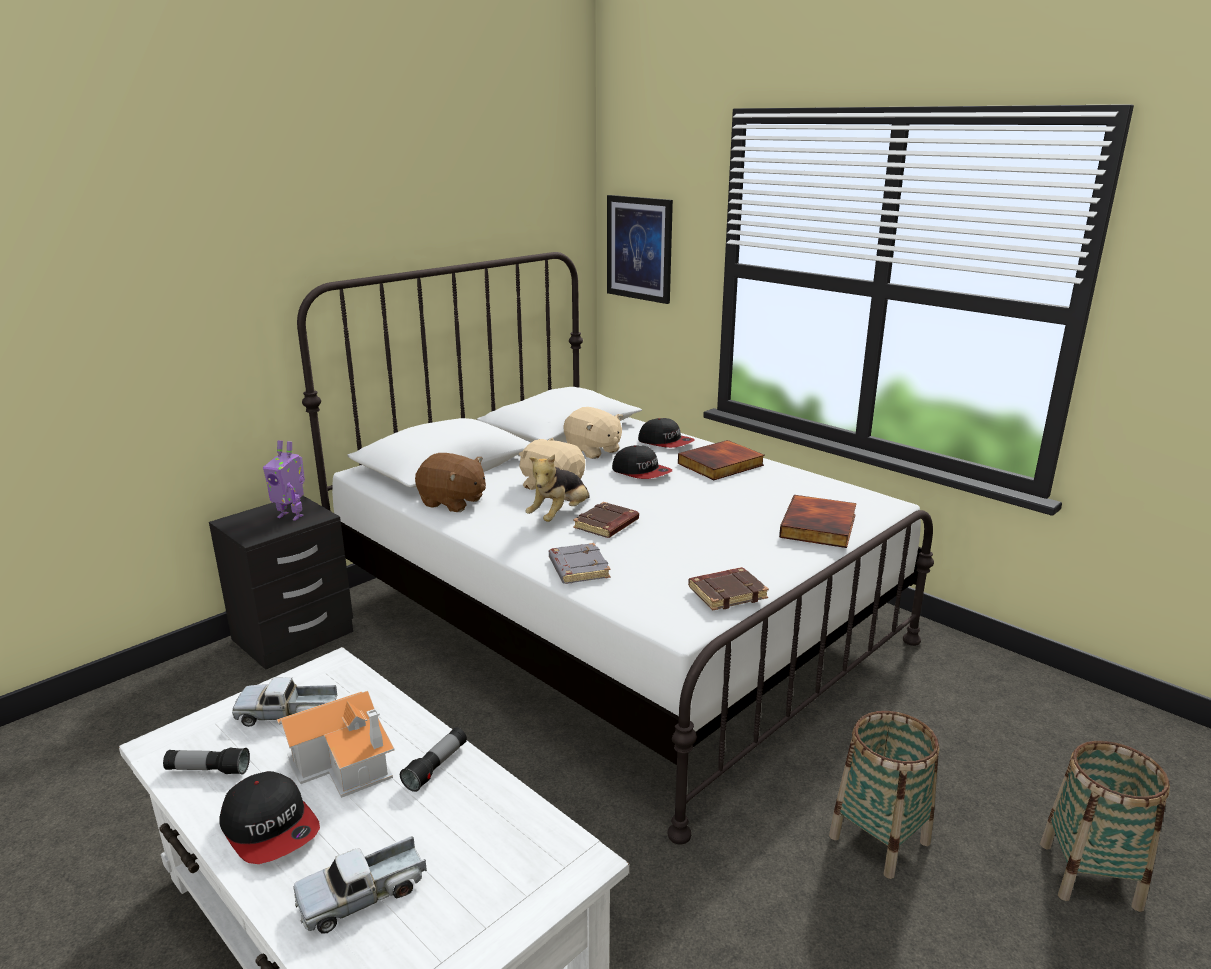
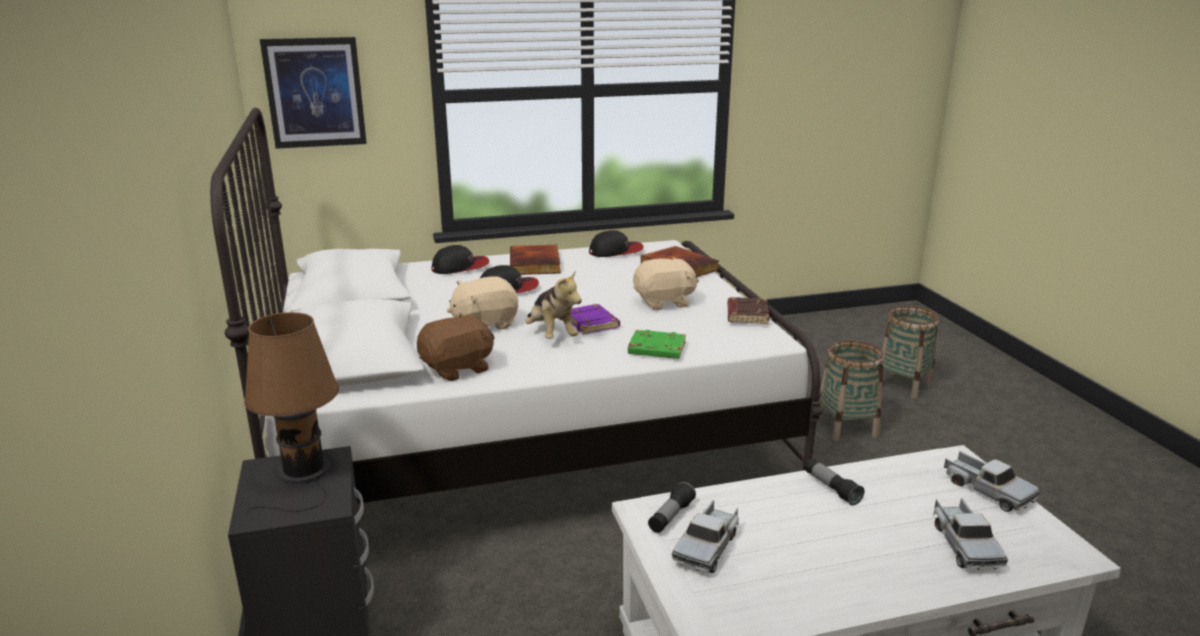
camera: 60 degrees left, 0 degrees up
flashlight [163,748,250,775] -> flashlight moved to [648,482,696,533]
cap [220,771,320,864] -> cap moved to [589,230,644,257]
toy robot [263,440,305,521] -> brown table lamp [244,312,339,516]
toy house [277,691,395,798] -> none
grey book [549,543,611,584] -> green book [628,330,686,359]
beige plush toy [563,407,623,459] -> beige plush toy moved to [633,257,699,310]
brown book [573,502,639,538] -> purple book [571,304,620,334]
none -> toy truck [944,451,1040,512]

